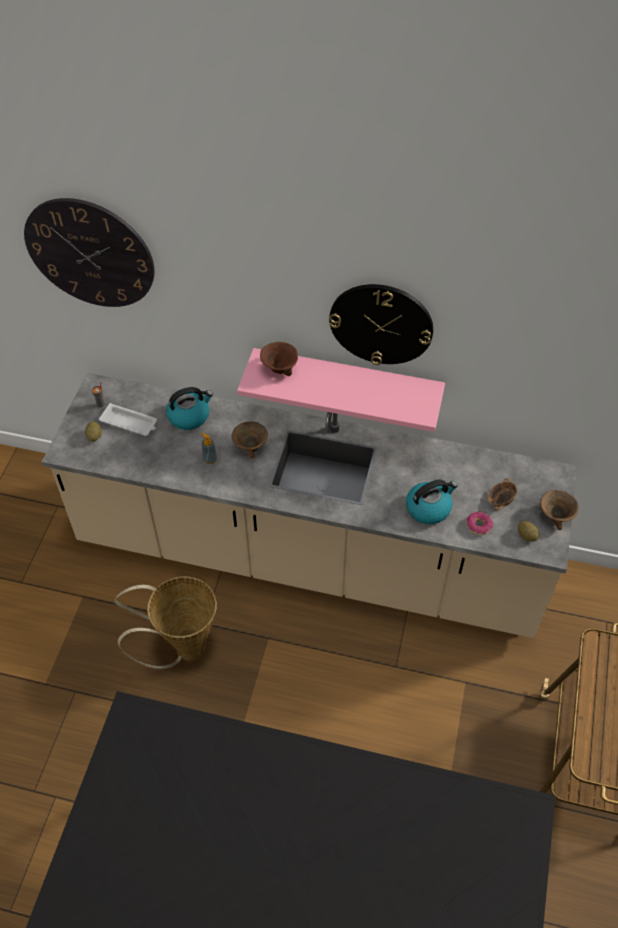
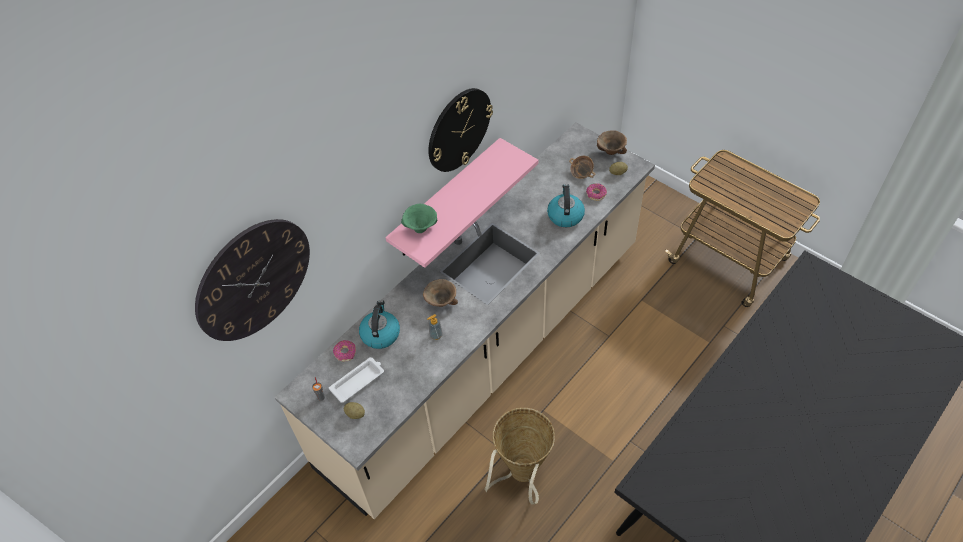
camera: 60 degrees left, 0 degrees up
brown bowl [260,342,298,376] -> green bowl [401,204,437,233]
none -> donut [333,340,356,362]

